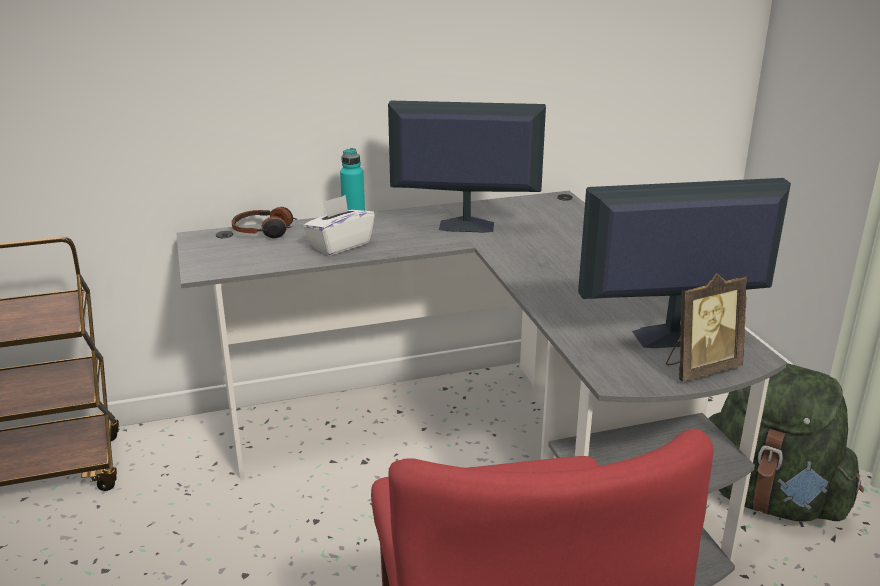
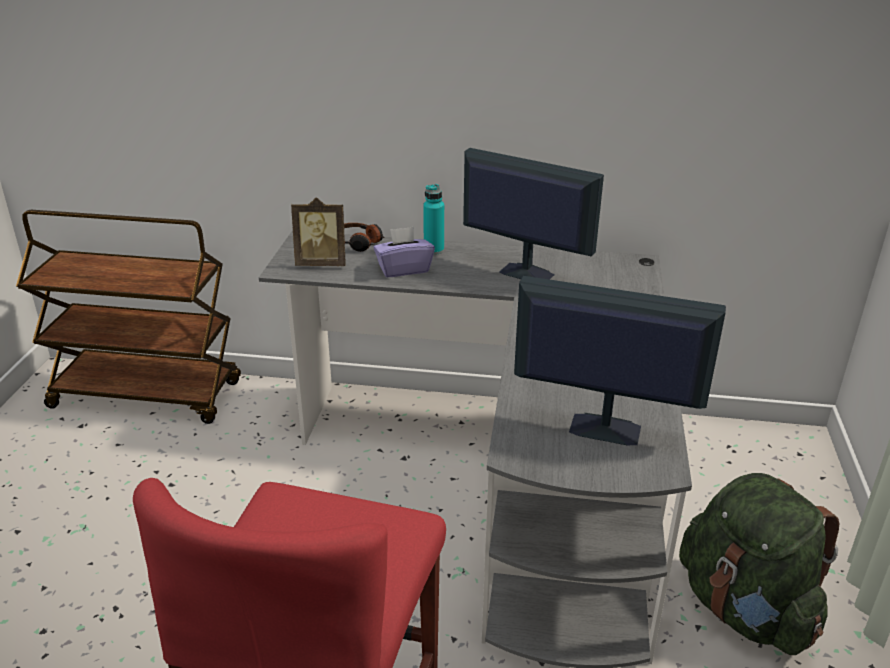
camera: 25 degrees right, 5 degrees up
white tissue box [303,195,375,256] -> purple tissue box [373,227,435,277]
picture frame [666,273,747,382] -> picture frame moved to [291,197,346,266]

